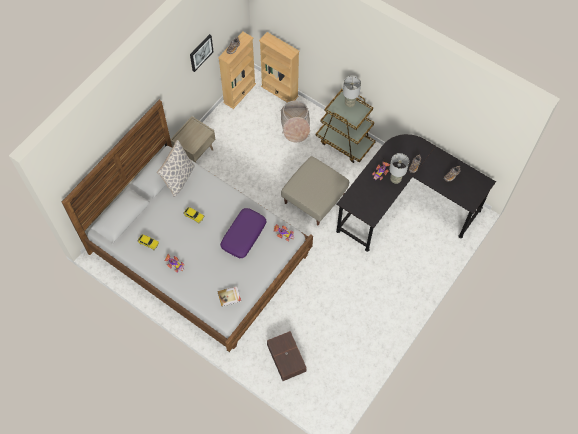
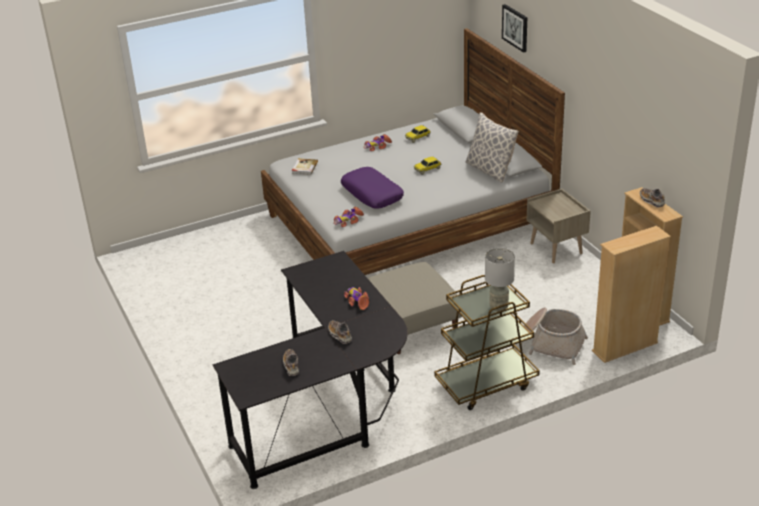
camera: 120 degrees right, 30 degrees down
picture [190,34,214,72] -> picture moved to [502,4,527,53]
brown storage box [267,331,307,381] -> none
grey table lamp [389,153,409,184] -> none

